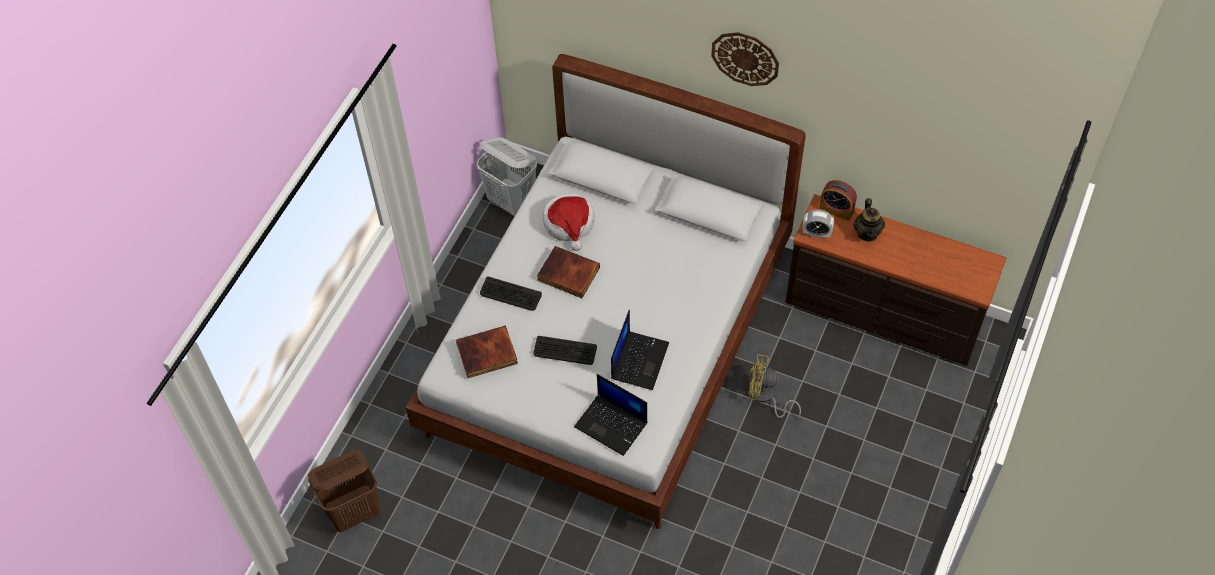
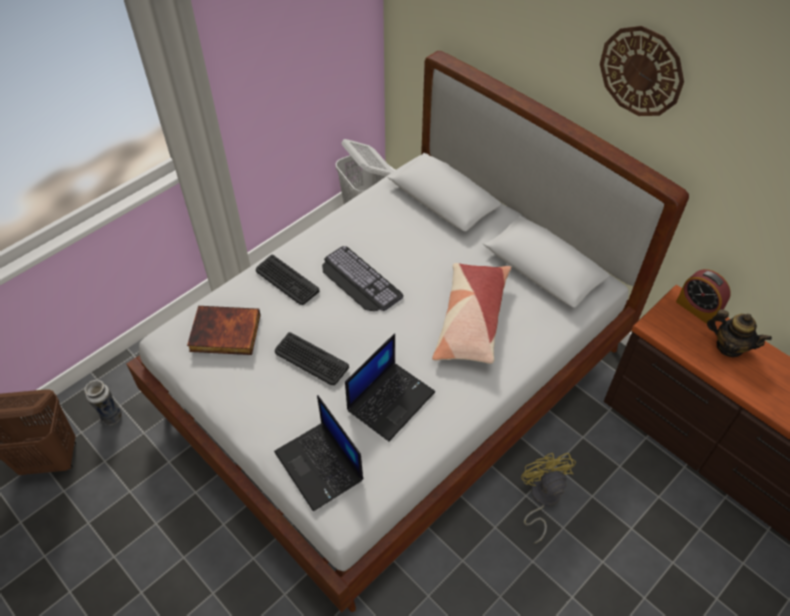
camera: 20 degrees right, 5 degrees down
book [537,246,600,298] -> keyboard [322,246,404,312]
hat [543,193,594,251] -> none
yellow fan [748,354,801,418] -> yellow fan turned 45 degrees clockwise [521,453,576,544]
alarm clock [802,209,834,239] -> none
teapot [854,198,885,242] -> teapot turned 75 degrees counterclockwise [707,309,772,357]
none -> vase [84,380,122,425]
none -> pillow [432,263,511,364]

